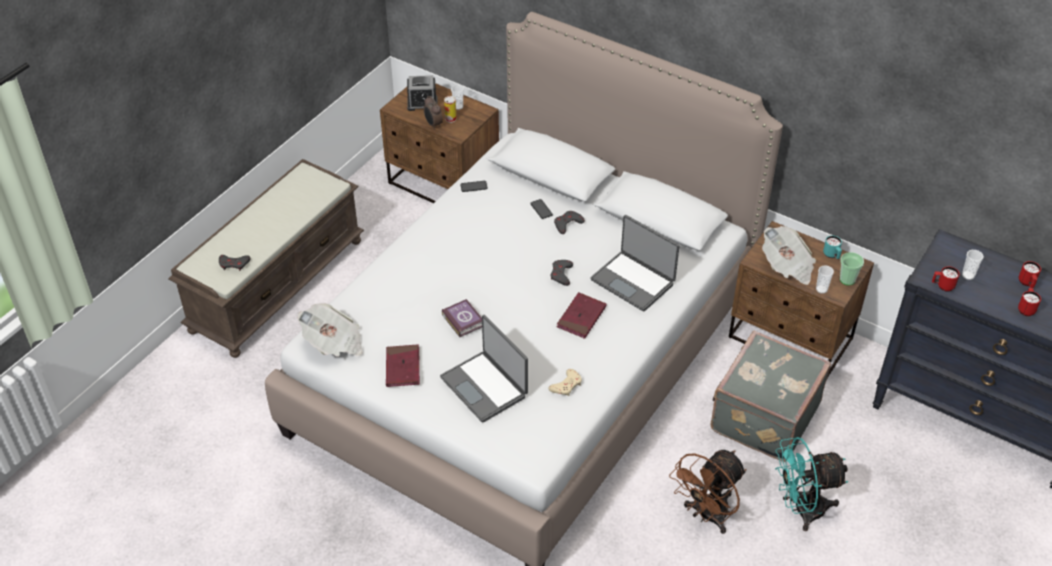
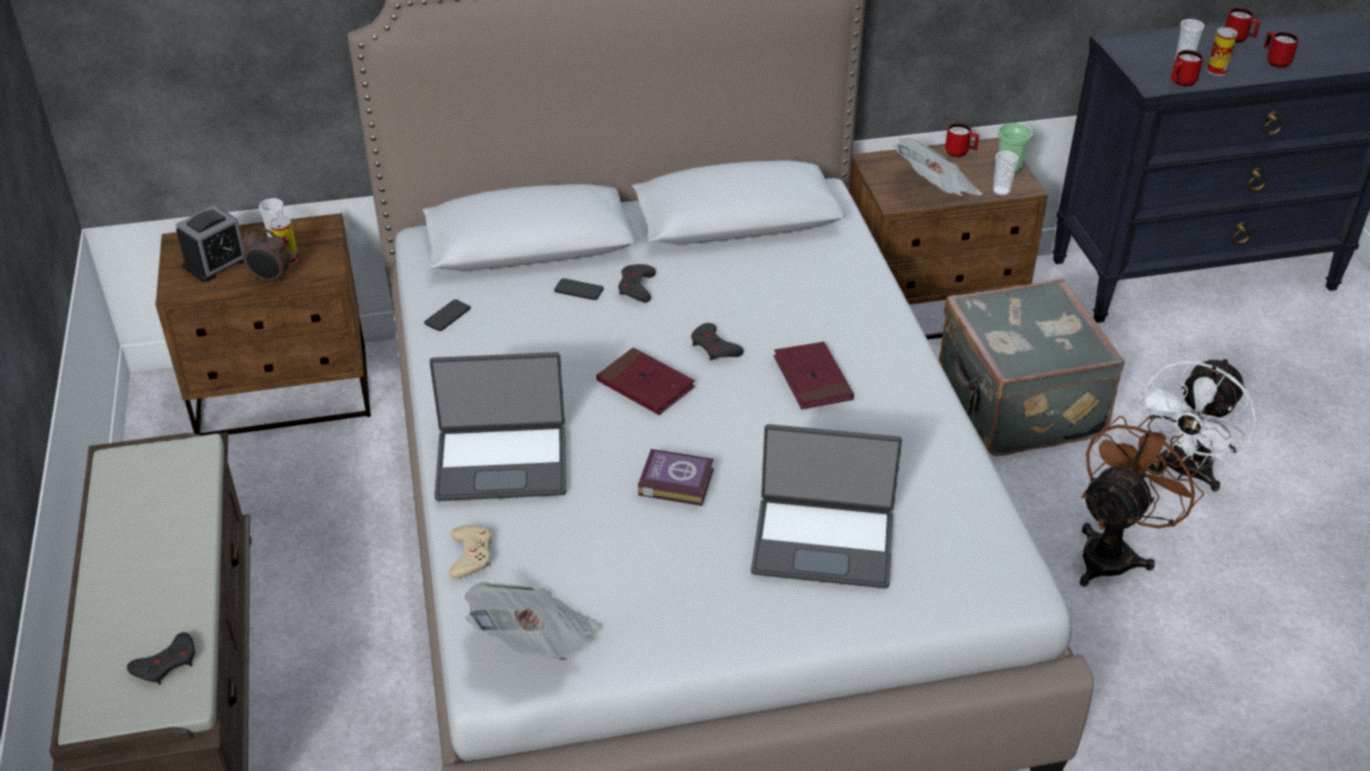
camera: 45 degrees left, 5 degrees down
red book [386,344,420,387] -> red book moved to [596,348,695,415]
beige game controller [548,369,582,396] -> beige game controller moved to [449,525,491,579]
laptop [591,215,679,312] -> laptop moved to [430,352,566,501]
brown fan [669,450,746,534] -> brown fan turned 135 degrees counterclockwise [1079,415,1204,587]
turquoise fan [775,437,848,531] -> white fan [1137,358,1258,492]
turquoise mug [823,236,842,259] -> red mug [945,123,979,157]
none -> can [1207,27,1238,76]

